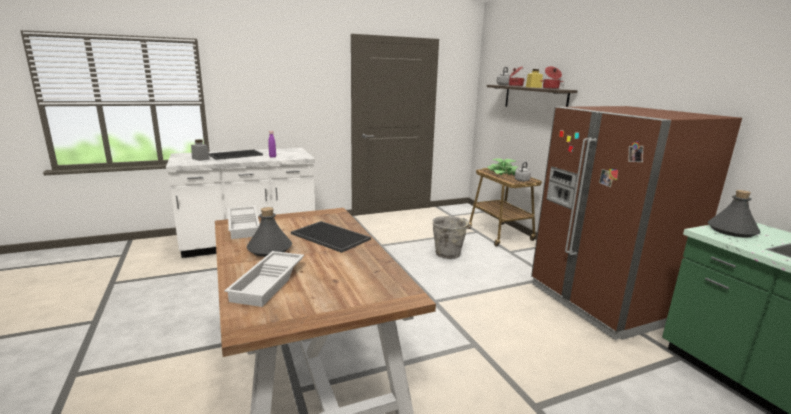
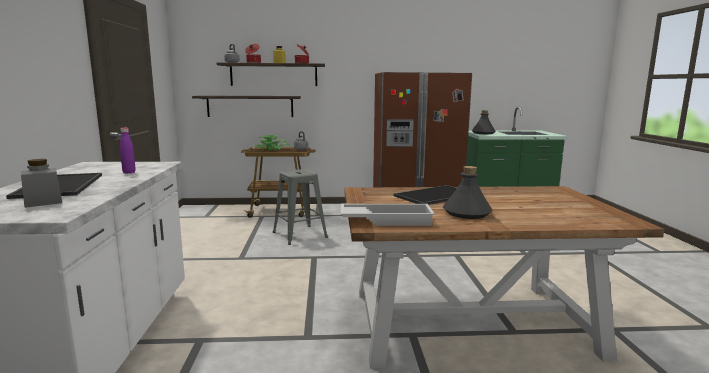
camera: 70 degrees left, 5 degrees down
white tray [224,251,304,307] -> none
grey bucket [432,216,472,259] -> grey stool [272,169,328,245]
none -> shelf [192,95,301,117]

